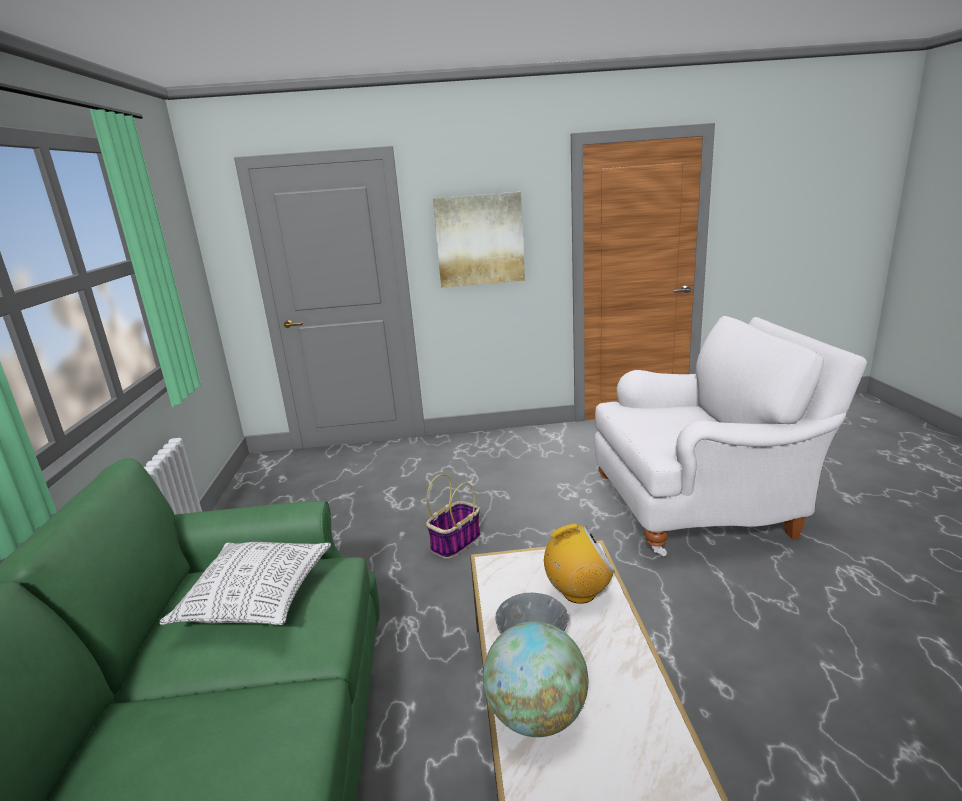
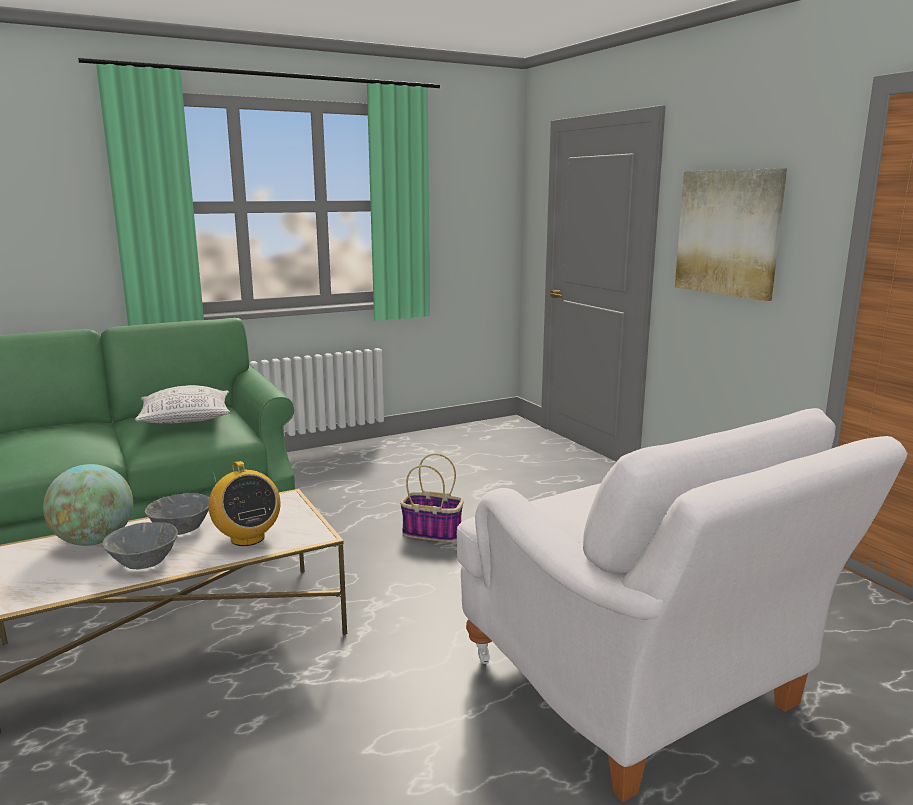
camera: 65 degrees right, 5 degrees down
none -> grey bowl [102,522,178,570]

